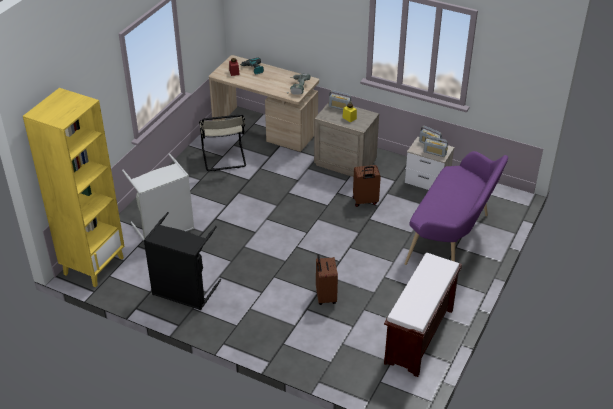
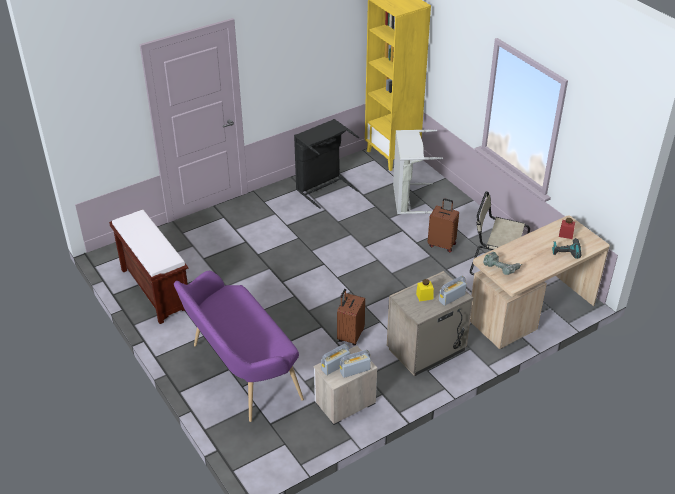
camera: 120 degrees right, 0 degrees up
brown suitcase [316,255,338,305] -> brown suitcase moved to [428,198,459,252]

